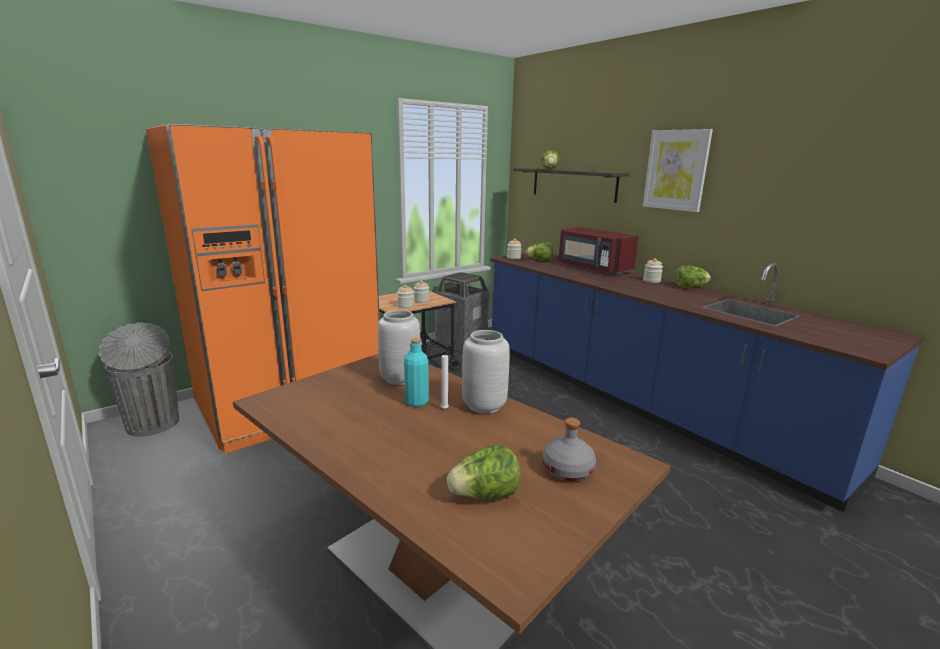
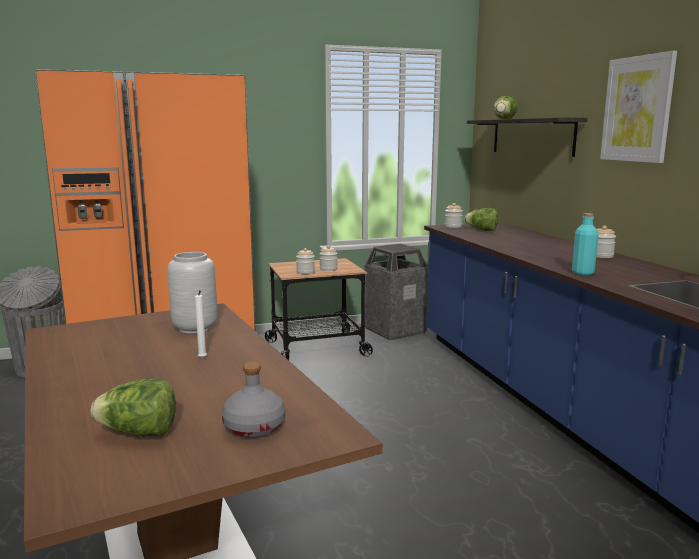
camera: 20 degrees right, 5 degrees down
turquoise bottle [404,338,429,407] -> turquoise bottle moved to [572,213,598,275]
grey vase [462,330,510,414] -> none
red microwave [559,227,639,275] -> none
lettuce [675,265,711,288] -> none

